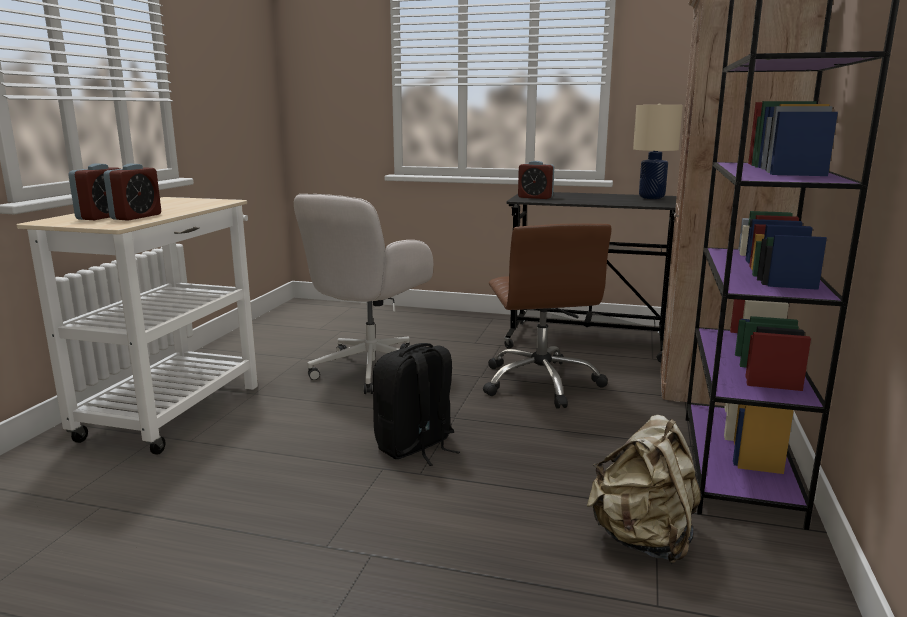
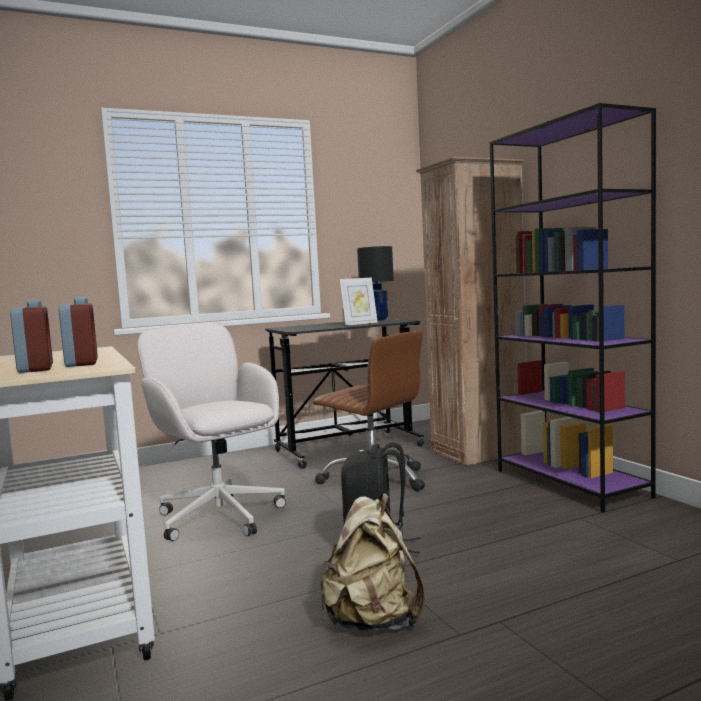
camera: 40 degrees left, 10 degrees down
white office chair [294,194,433,394] -> white office chair turned 150 degrees clockwise [138,324,286,541]
alarm clock [518,161,554,199] -> none
beige backpack [587,415,701,564] -> beige backpack moved to [320,493,425,631]
beige table lamp [633,103,683,199] -> black table lamp [357,246,394,321]
none -> picture frame [340,277,378,325]

